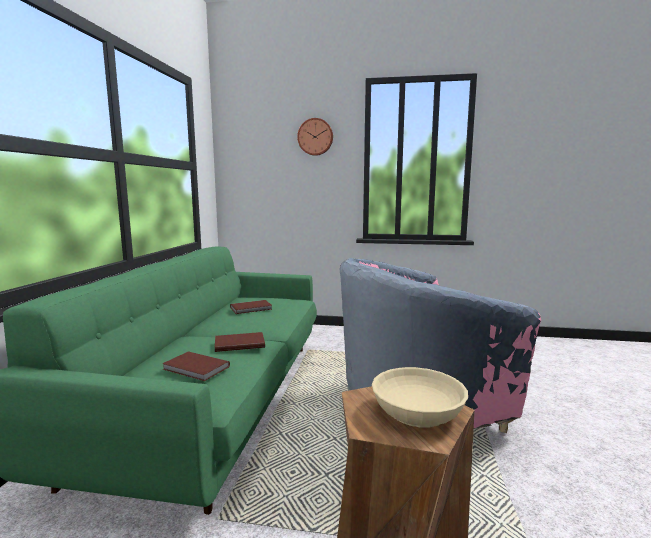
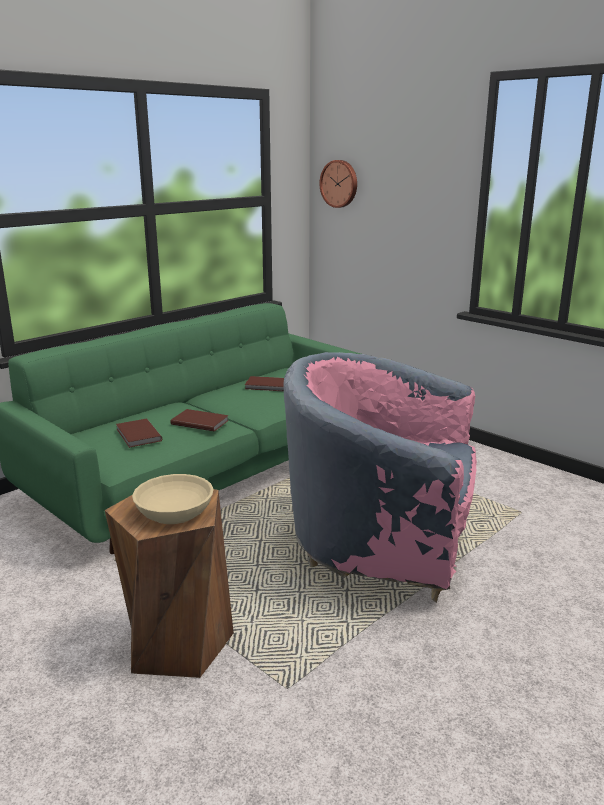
camera: 35 degrees right, 10 degrees up
wall clock [297,118,333,156] -> wall clock moved to [320,160,357,208]

